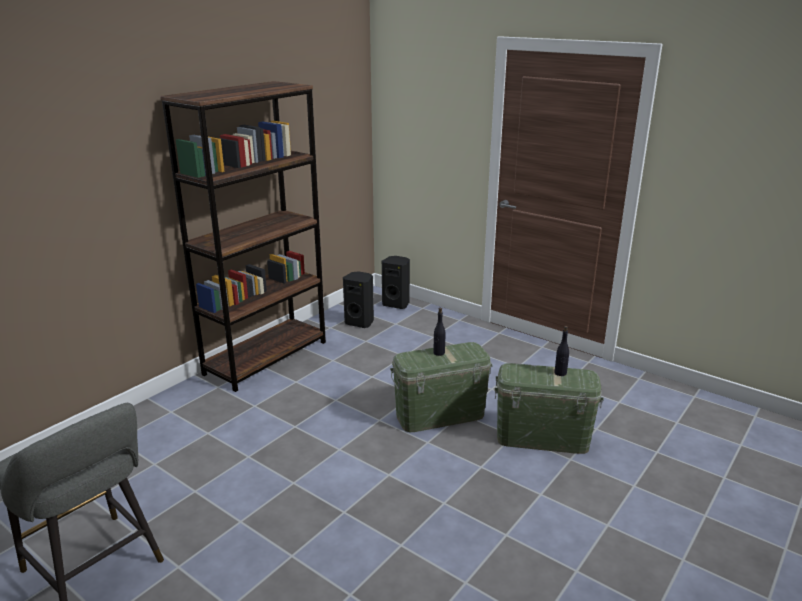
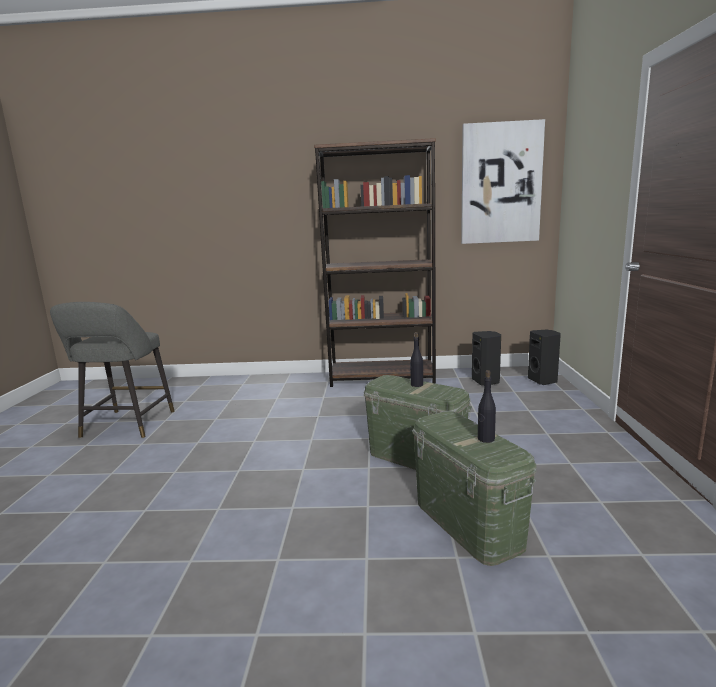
camera: 55 degrees right, 10 degrees down
none -> picture [461,119,545,244]

